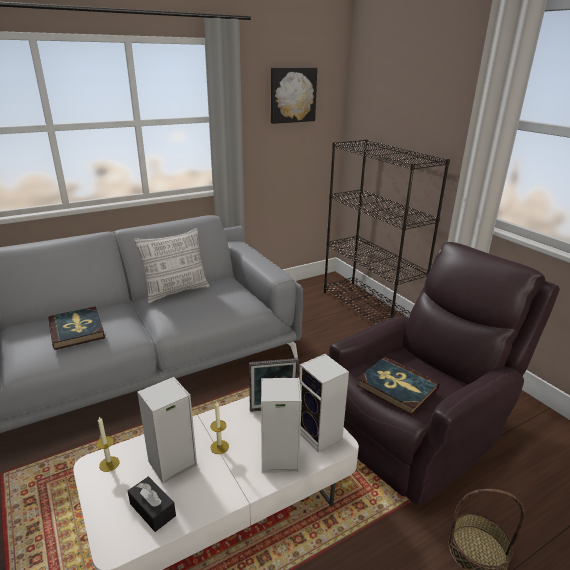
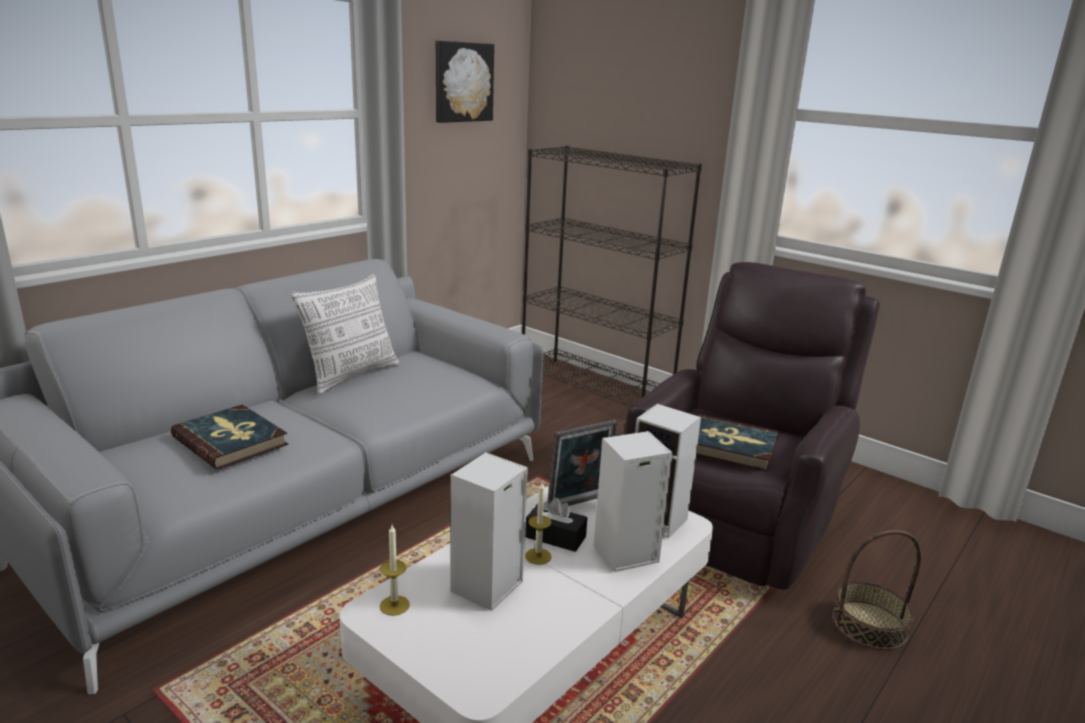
camera: 20 degrees left, 5 degrees down
black tissue box [128,476,176,532] -> black tissue box moved to [525,498,588,552]

